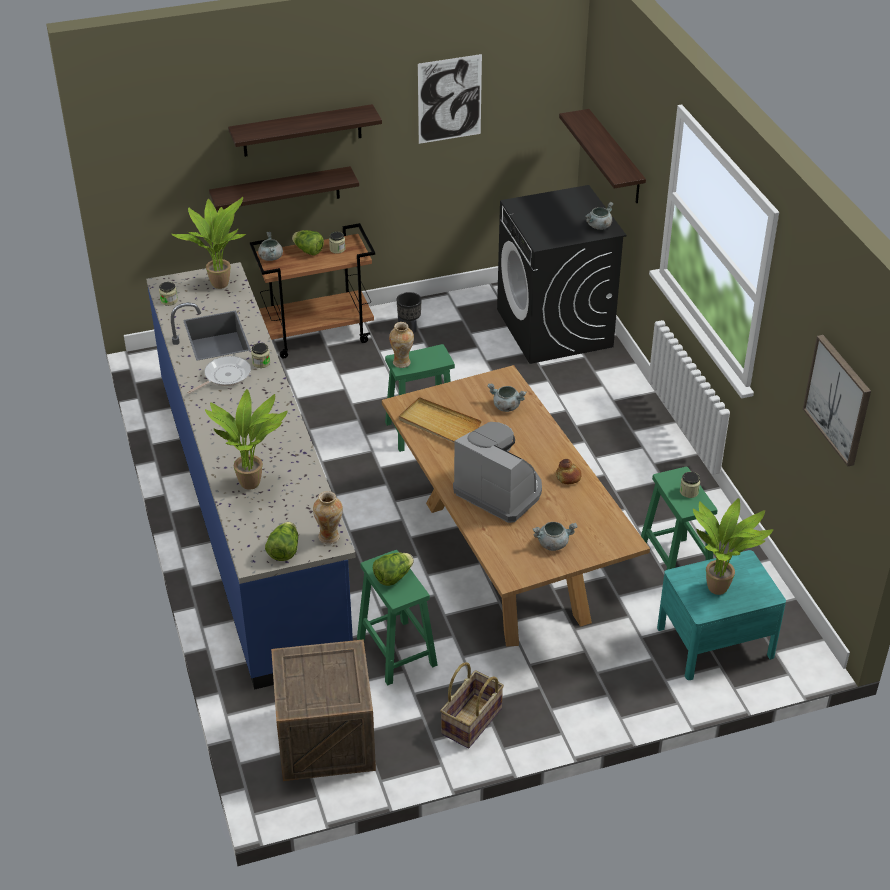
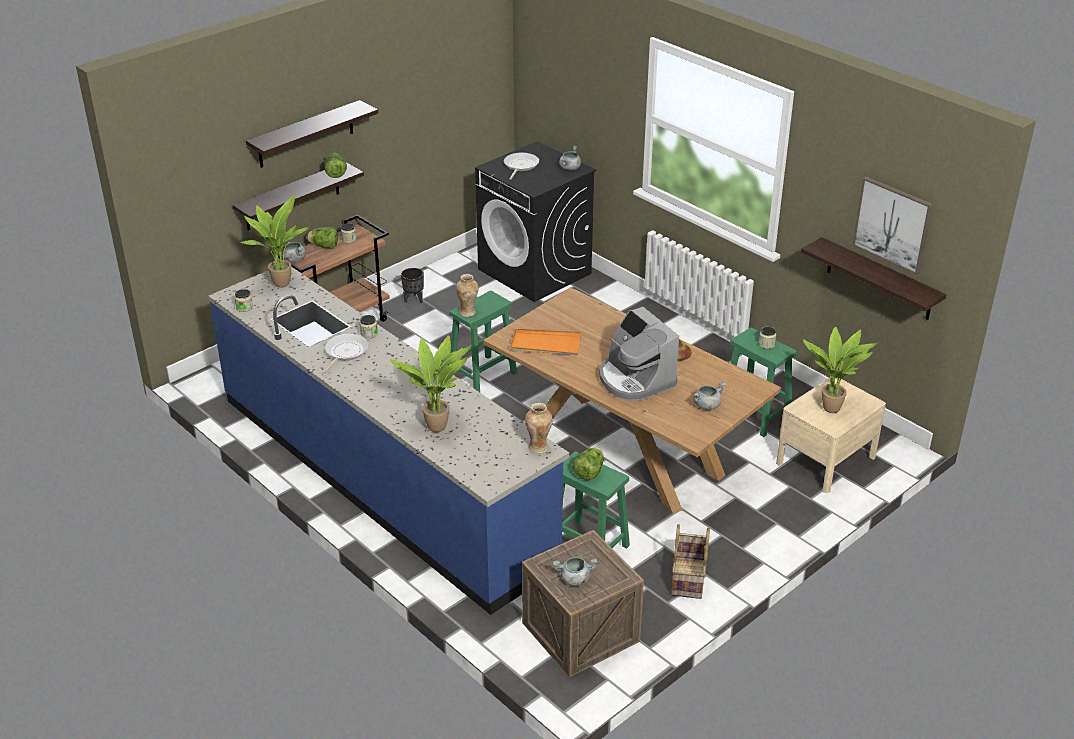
camera: 25 degrees left, 5 degrees down
lettuce [265,522,298,561] -> lettuce moved to [324,153,347,178]
beige tray [399,397,482,443] -> orange tray [510,329,582,355]
picture [418,54,482,144] -> none
coffee machine [453,422,542,523] -> coffee machine turned 135 degrees counterclockwise [599,307,679,401]
grey cooking pot [487,384,527,412] -> grey cooking pot moved to [552,557,597,586]
shelf [559,109,646,203] -> shelf moved to [801,237,947,320]
turquoise nightstand [657,550,786,680] -> beige nightstand [776,376,886,493]
none -> frying pan [504,153,539,180]

